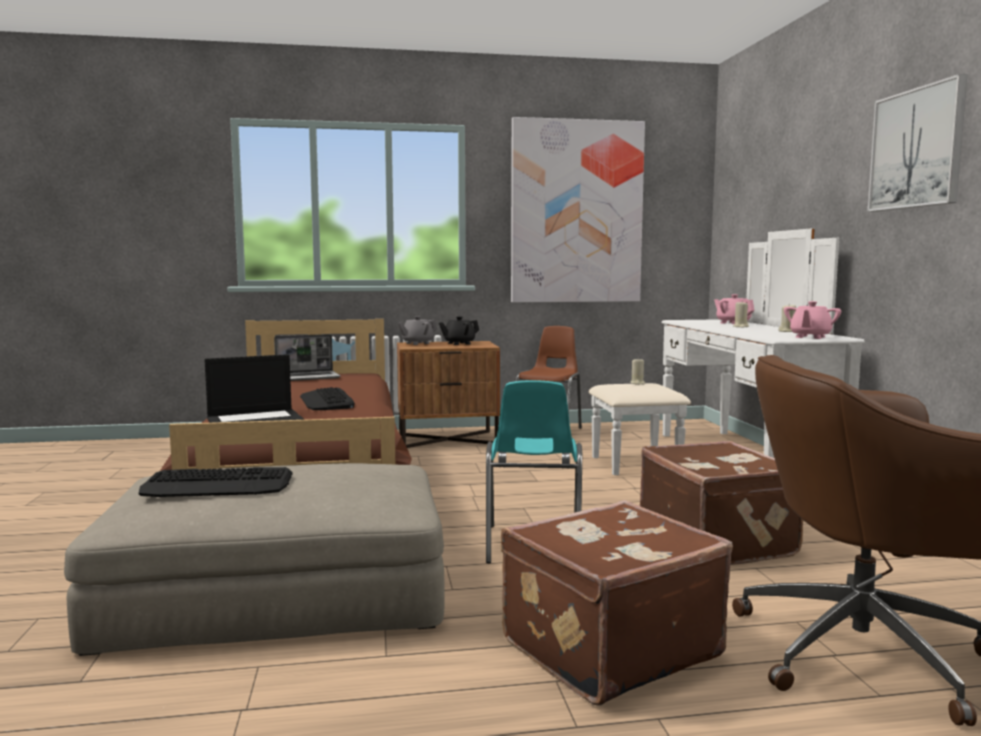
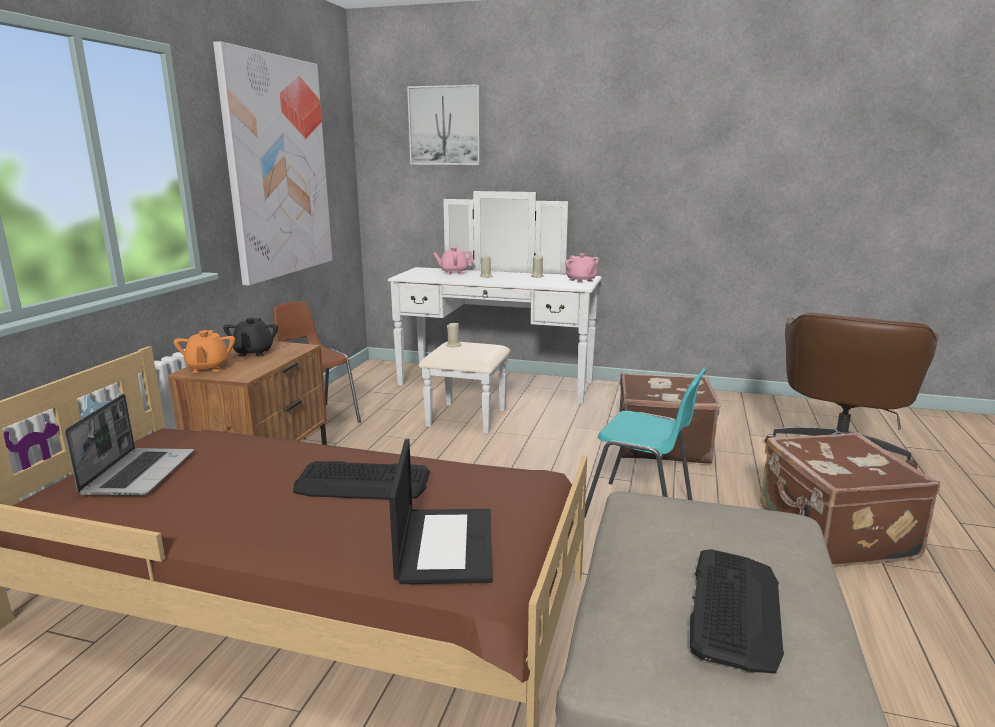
camera: 65 degrees left, 10 degrees up
grey teapot [398,316,437,345] -> orange teapot [174,330,235,373]
picture [868,74,968,212] -> picture moved to [407,84,481,165]

